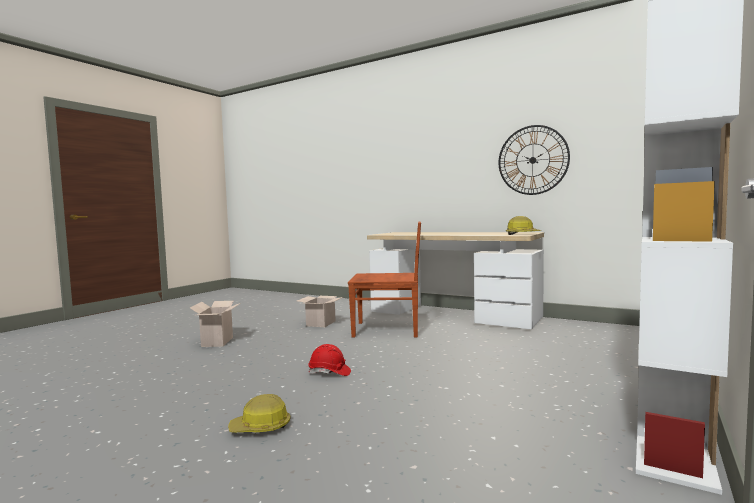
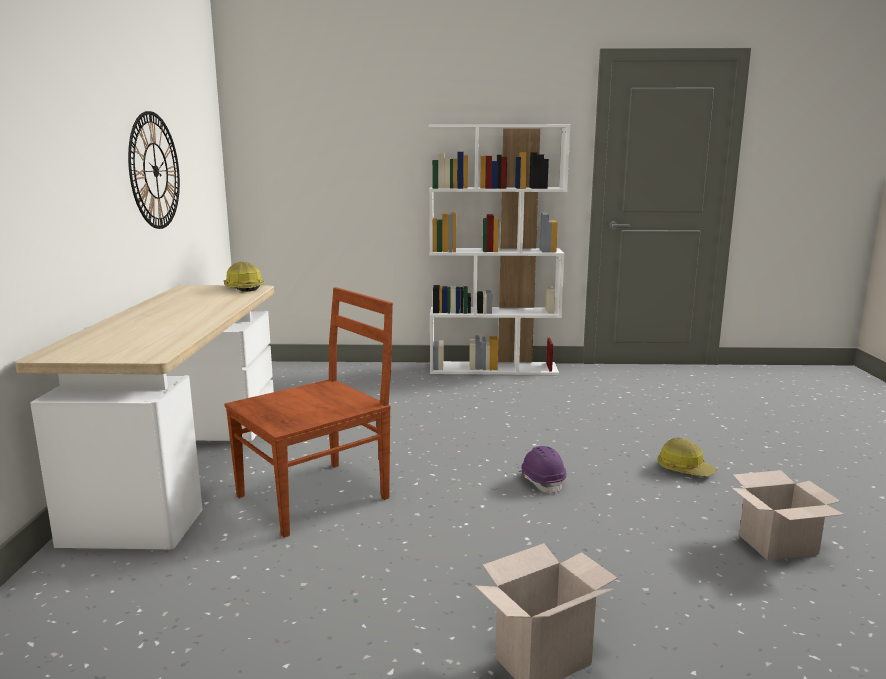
camera: 120 degrees left, 10 degrees up
cardboard box [297,296,343,327] -> cardboard box moved to [732,470,845,561]
red hard hat [308,344,351,376] -> purple hard hat [519,446,567,494]
brown chair [348,222,421,337] -> brown chair turned 75 degrees clockwise [224,287,393,538]

